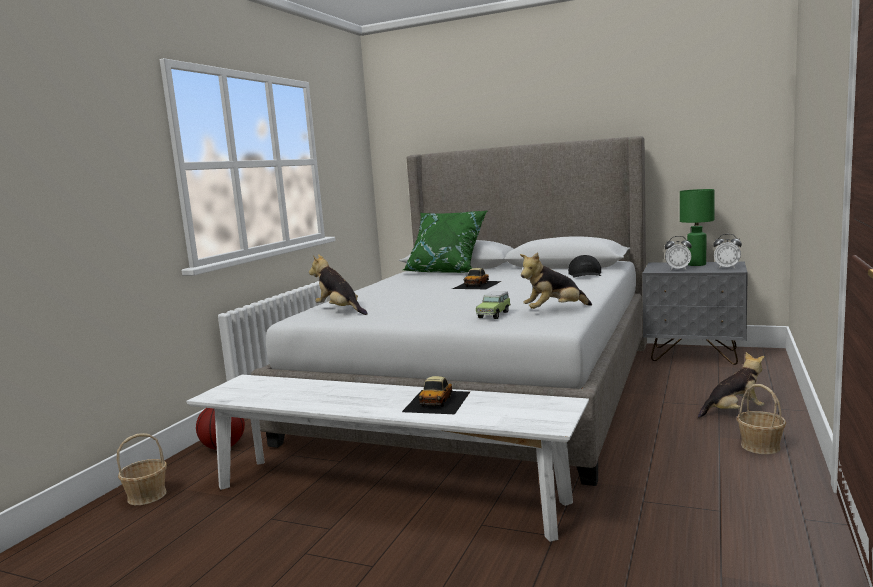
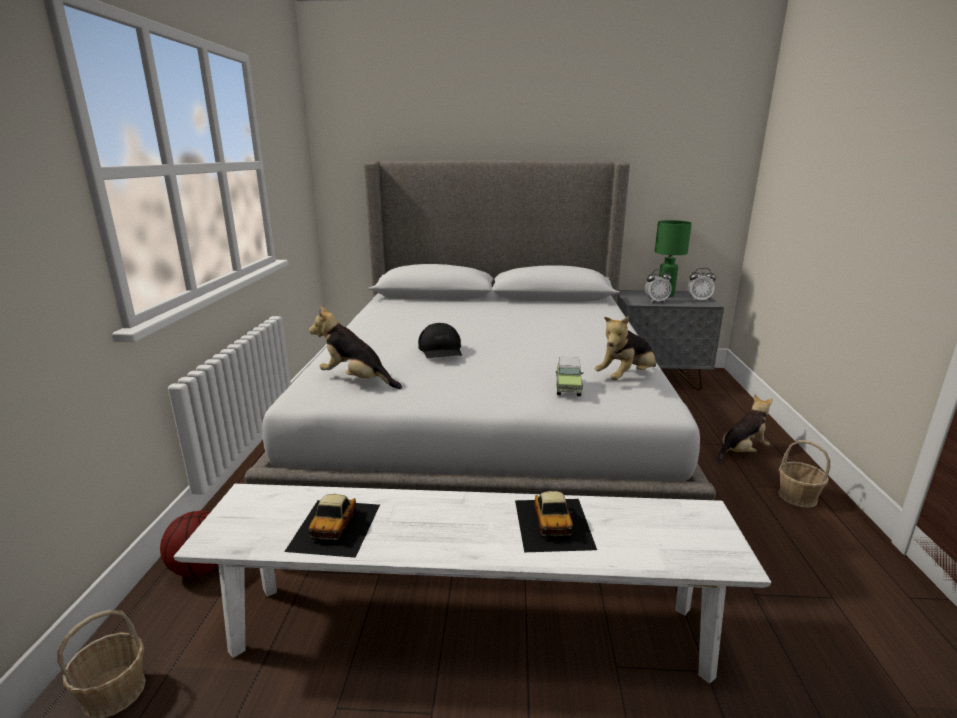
camera: 20 degrees left, 10 degrees up
green pillow [402,210,488,273] -> none
toy car [452,268,501,289] -> toy car moved to [284,494,380,558]
black cap [568,255,601,278] -> black cap moved to [418,323,462,358]

